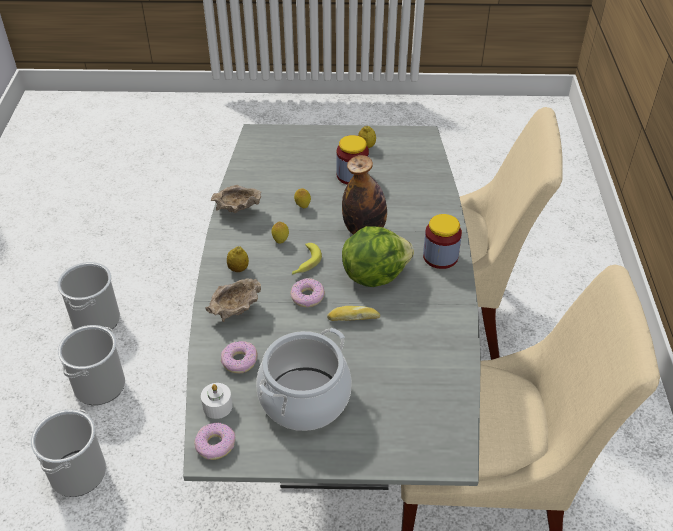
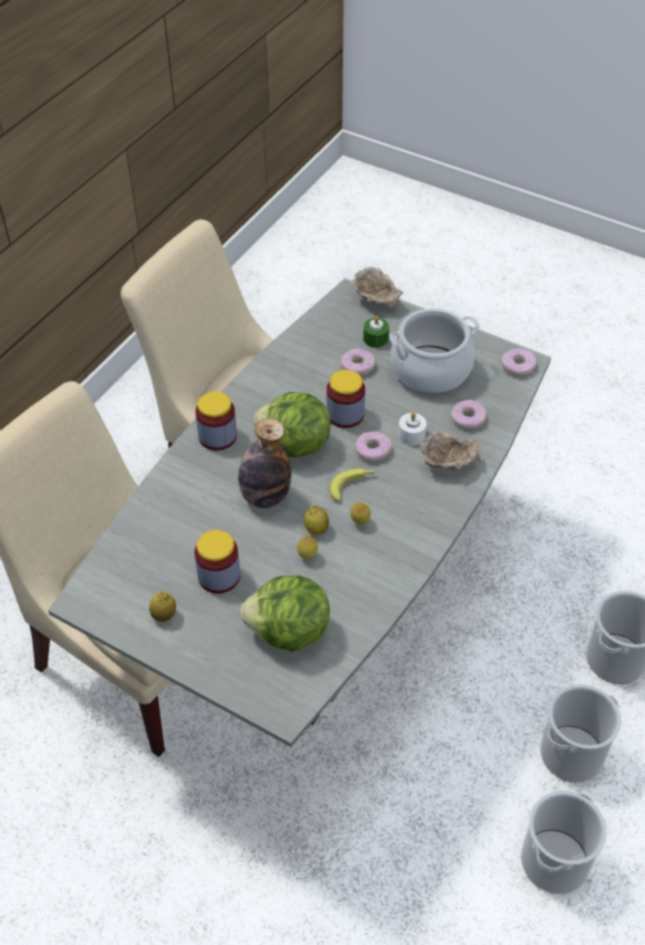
camera: 150 degrees left, 5 degrees up
white candle [201,383,233,419] -> white candle moved to [398,412,427,445]
beige bowl [211,185,261,213] -> beige bowl moved to [352,267,403,308]
lemon [227,246,249,272] -> lemon moved to [304,505,329,535]
bread [327,306,380,321] -> jar [327,370,365,428]
none -> lettuce [240,575,330,652]
none -> donut [341,349,376,375]
none -> green candle [363,316,389,348]

